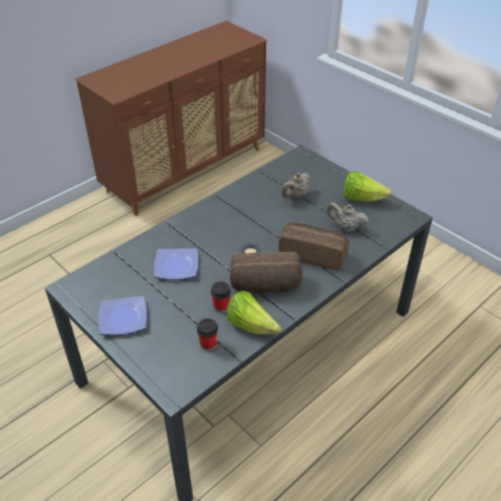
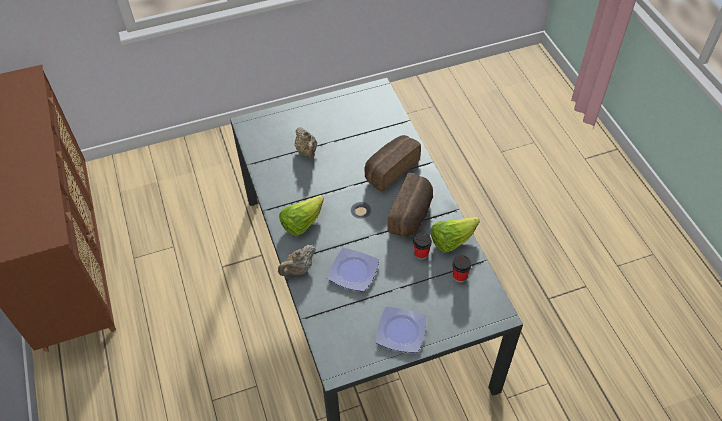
camera: 65 degrees left, 10 degrees up
beige teapot [326,202,368,232] -> beige teapot moved to [278,245,316,276]
lettuce [343,171,392,201] -> lettuce moved to [279,195,324,236]

